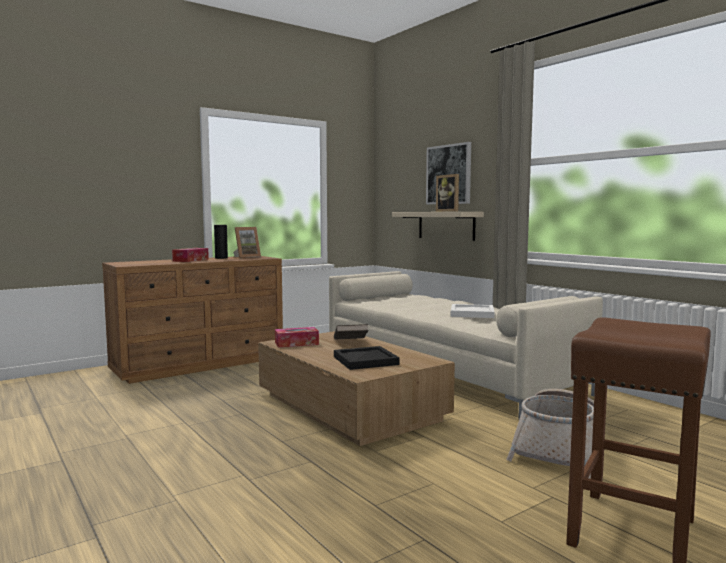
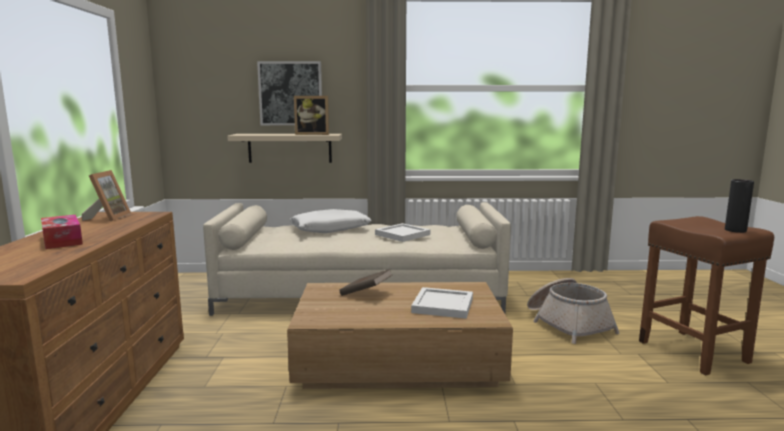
camera: 55 degrees left, 5 degrees up
black vase [214,225,228,259] -> black vase moved to [725,179,754,233]
tissue box [275,327,319,348] -> none
black tray [334,346,400,370] -> white tray [411,287,473,319]
none -> white pillow [290,209,372,233]

